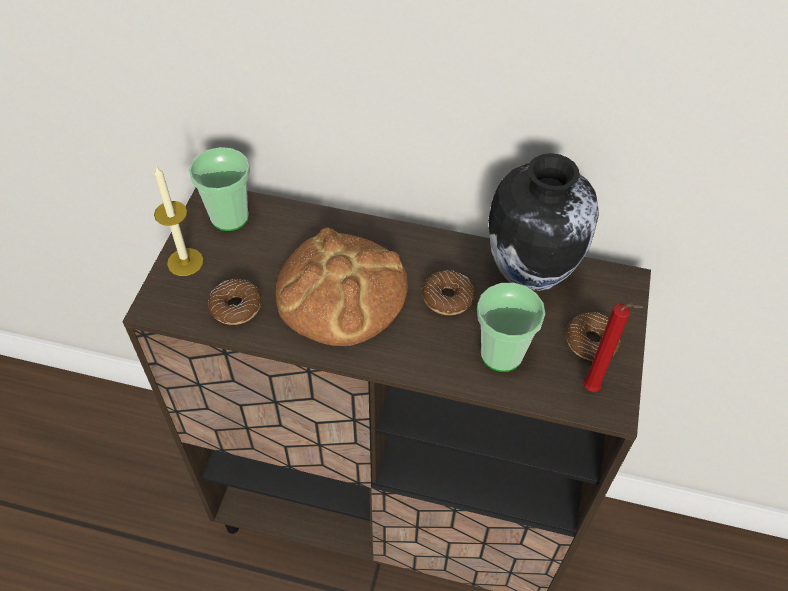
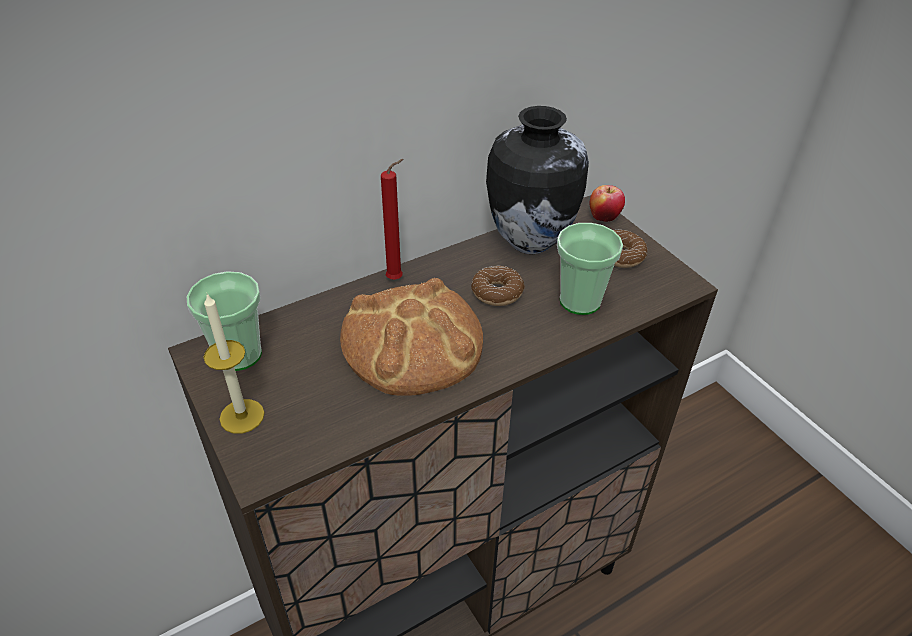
camera: 45 degrees left, 10 degrees down
donut [208,279,262,325] -> none
red candle [583,303,643,392] -> red candle moved to [381,159,404,280]
none -> apple [589,185,625,222]

